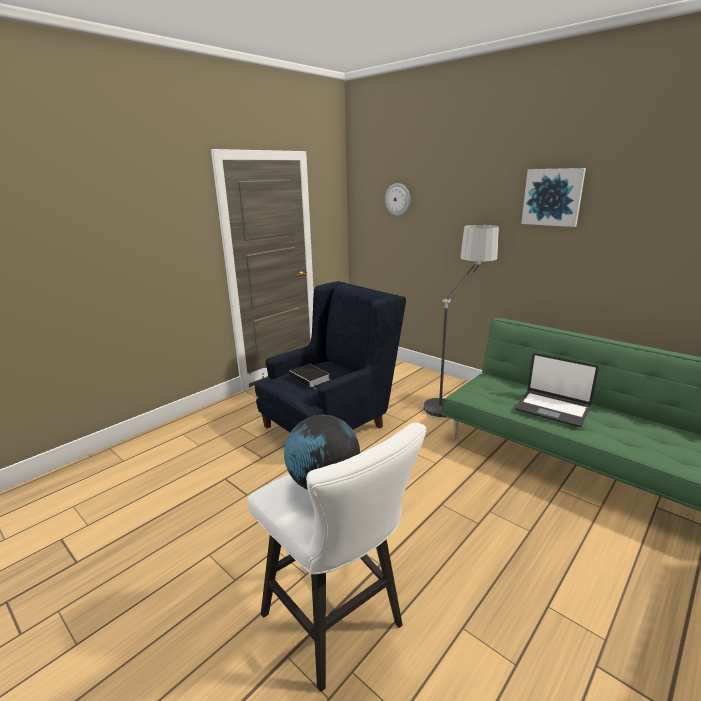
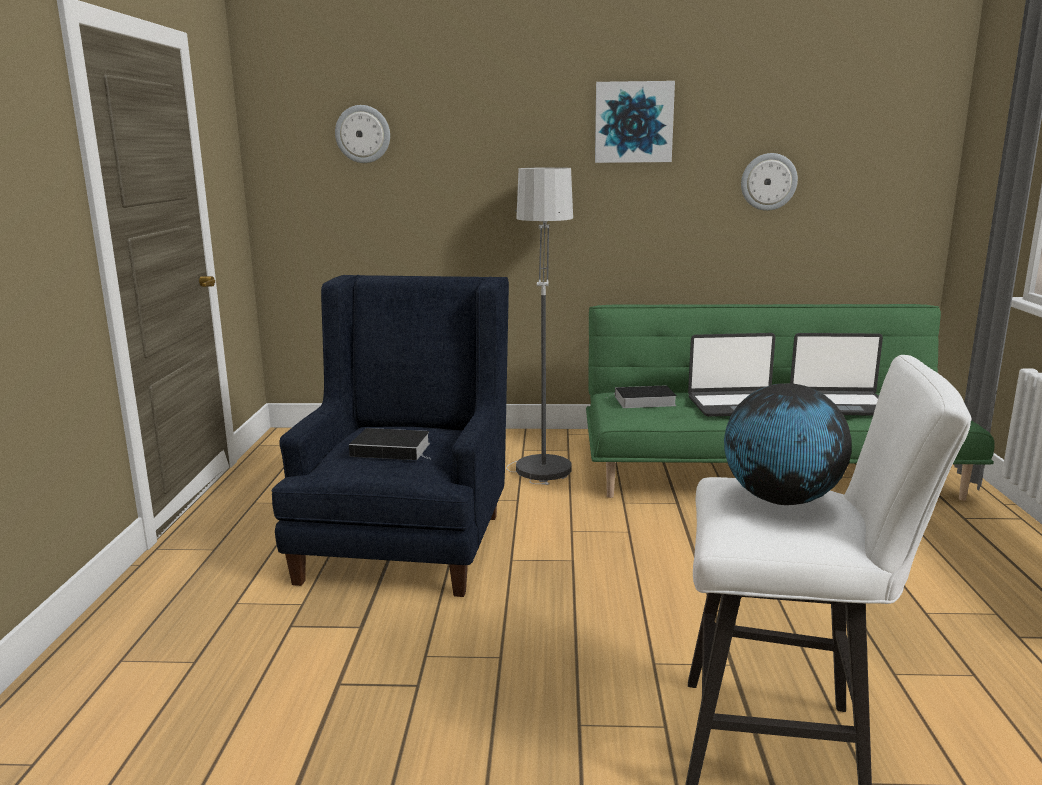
camera: 40 degrees left, 5 degrees down
none -> book [605,385,677,408]
none -> wall clock [741,153,798,211]
none -> laptop [790,333,883,416]

